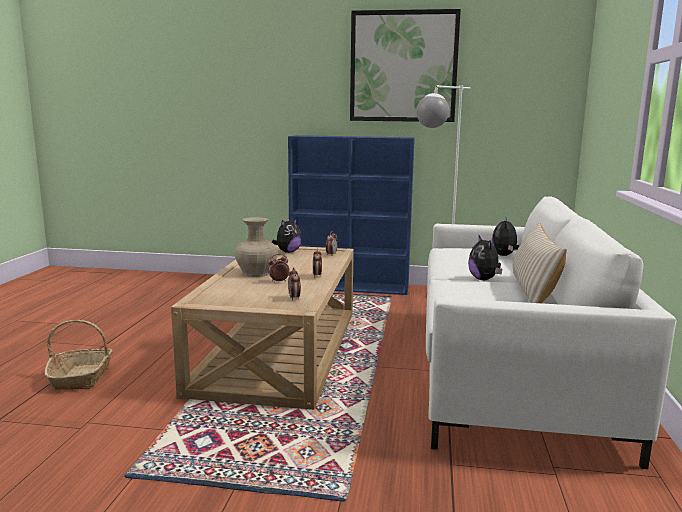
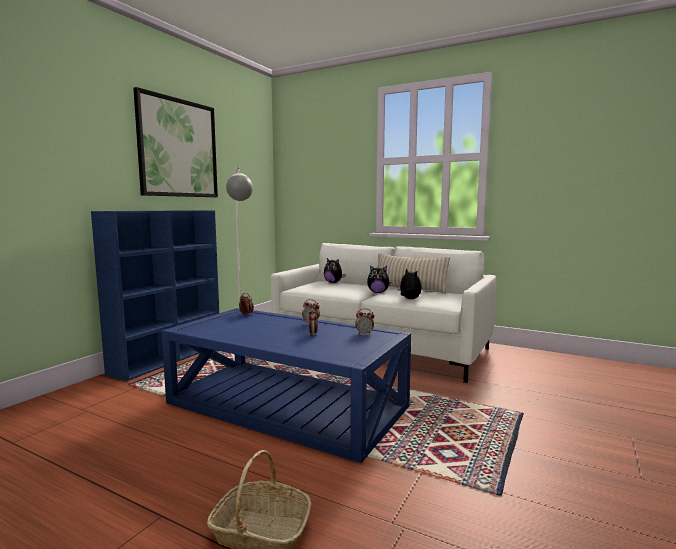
camera: 70 degrees left, 5 degrees down
beige coffee table [171,245,354,410] -> blue coffee table [162,308,411,463]
beige vase [234,217,278,277] -> none
plush toy [272,218,302,253] -> plush toy moved to [397,268,422,299]

